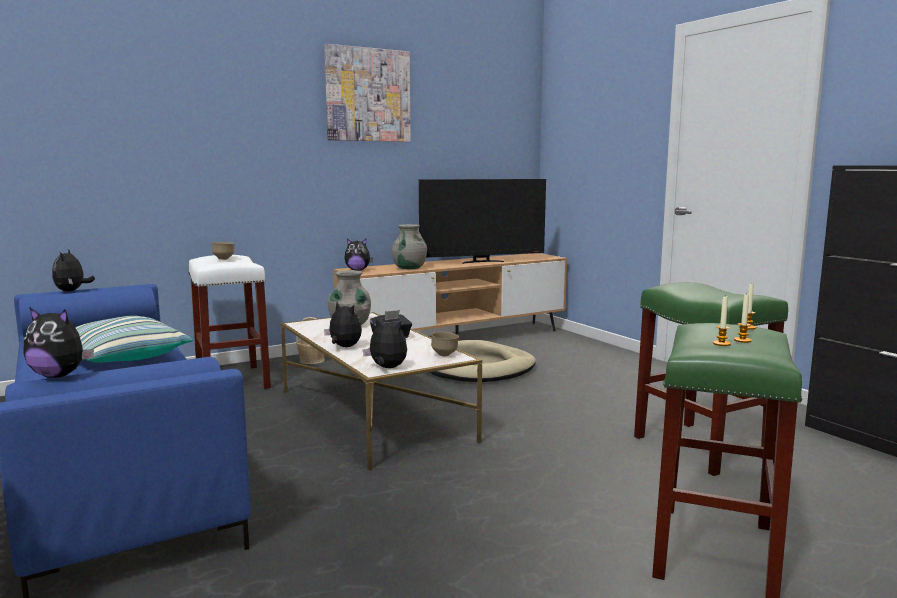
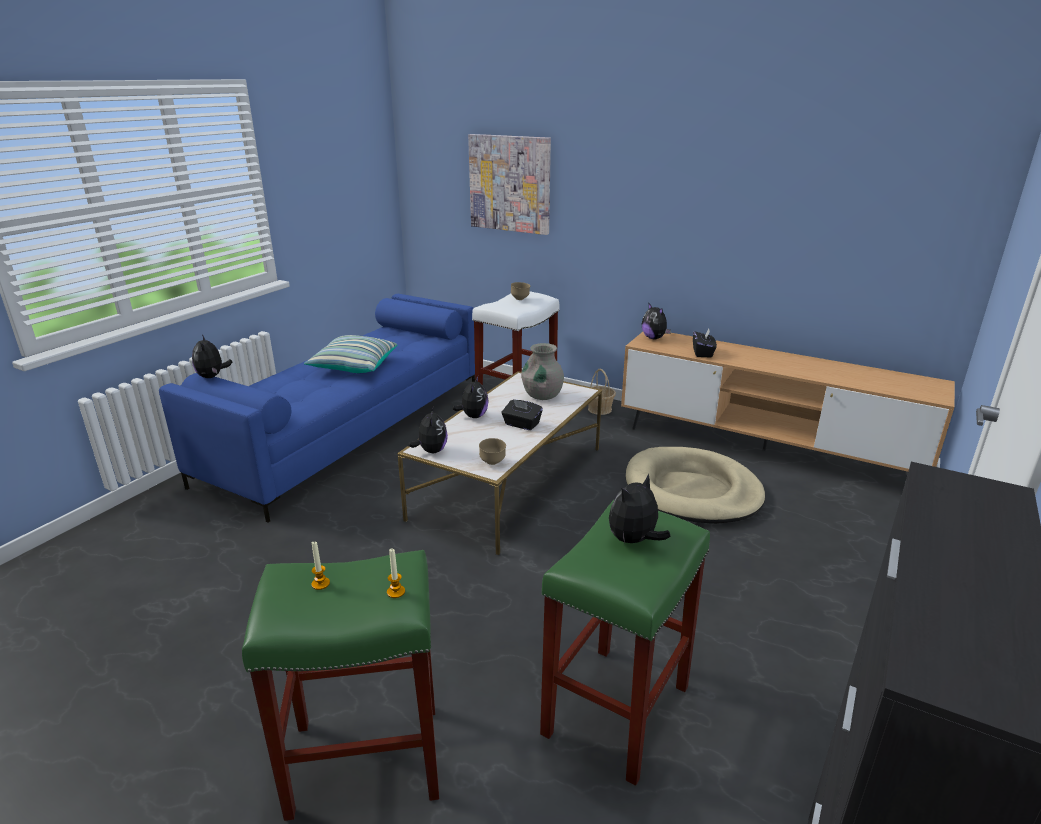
camera: 60 degrees right, 15 degrees up
plush toy [52,249,95,291] -> plush toy moved to [609,474,671,543]
picture [324,44,411,142] -> picture moved to [468,134,551,235]
grey vase [392,224,427,270] -> black tissue box [693,328,717,358]
television [419,179,546,264] -> none
candle [734,294,752,343] -> none

